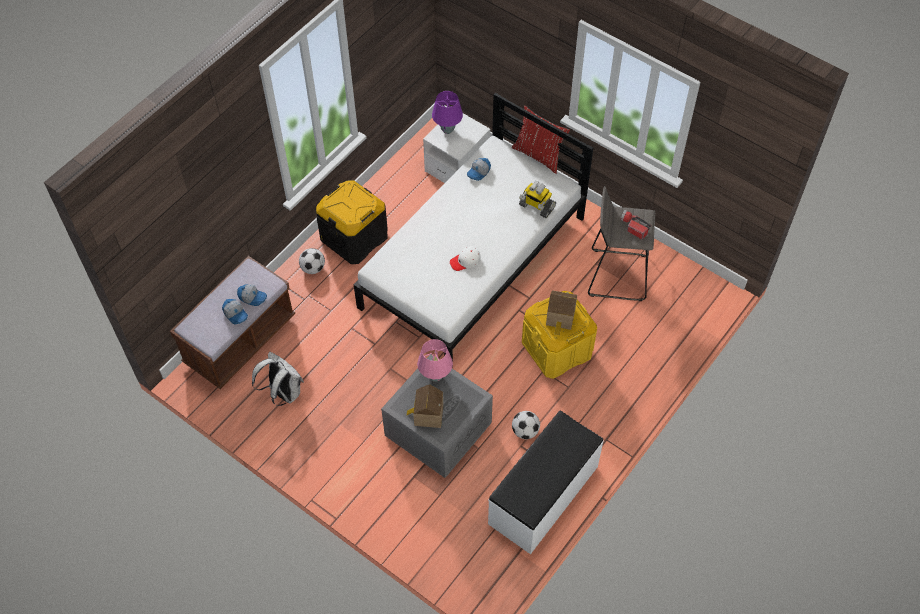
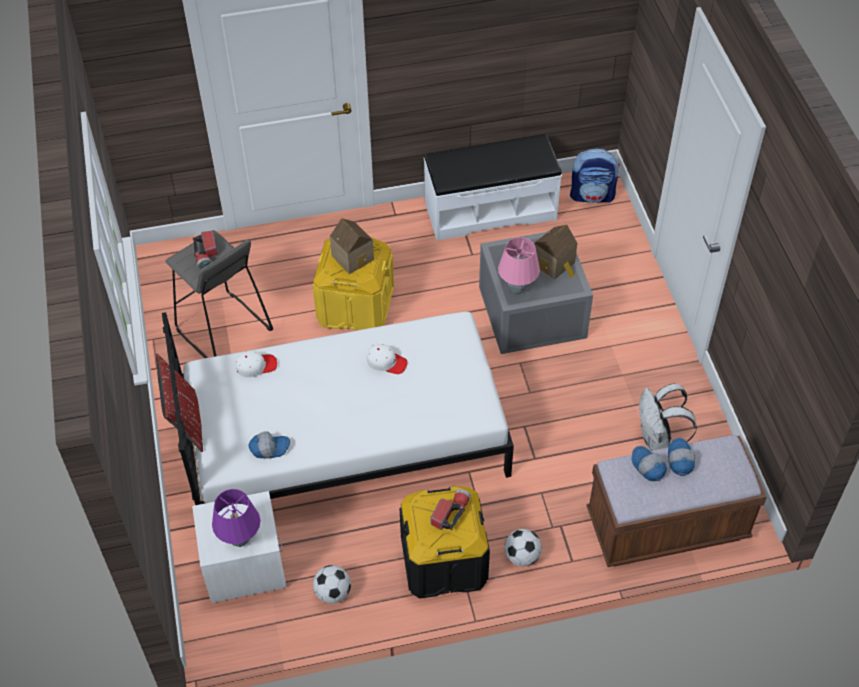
camera: 140 degrees left, 5 degrees down
football [512,411,540,439] -> football moved to [313,565,351,604]
toy robot [519,181,556,218] -> white cap [235,350,277,378]
none -> flashlight [430,489,471,530]
none -> backpack [570,148,620,203]

